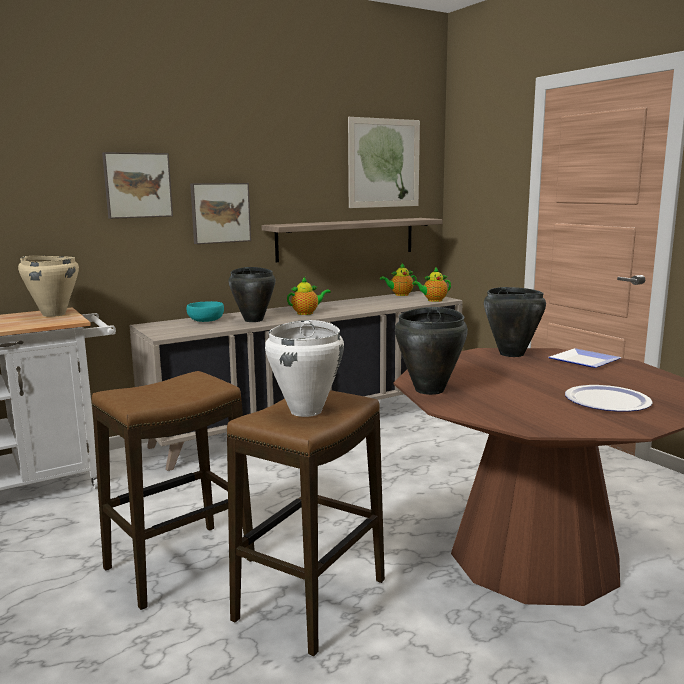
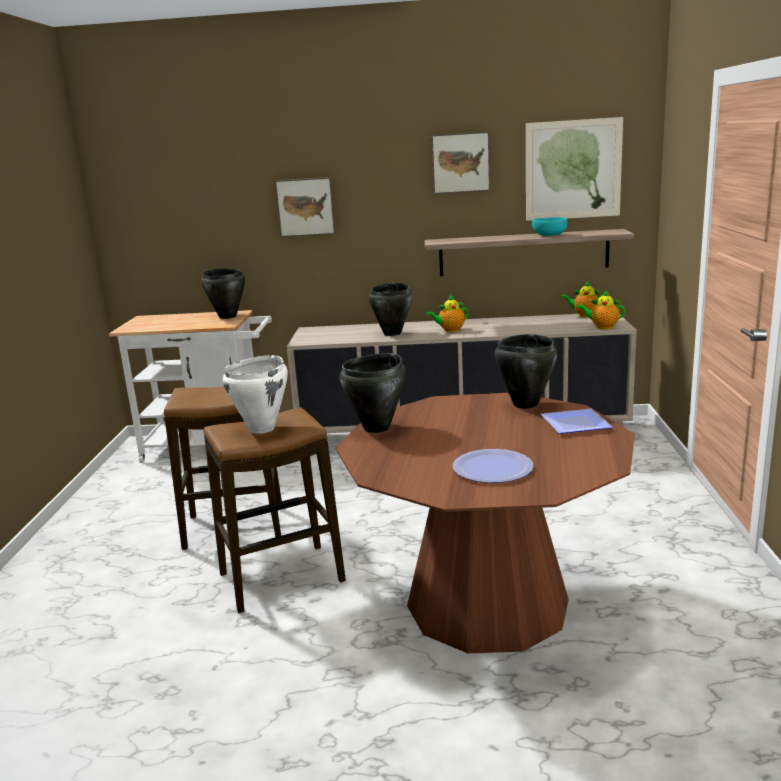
camera: 35 degrees right, 5 degrees up
beige cooking pot [18,256,79,317] -> black cooking pot [201,268,245,319]
turquoise bowl [186,301,224,322] -> turquoise bowl moved to [532,217,568,236]
picture [190,183,251,244] -> picture moved to [431,132,490,194]
teapot [287,277,331,315] -> teapot turned 150 degrees clockwise [426,295,469,332]

